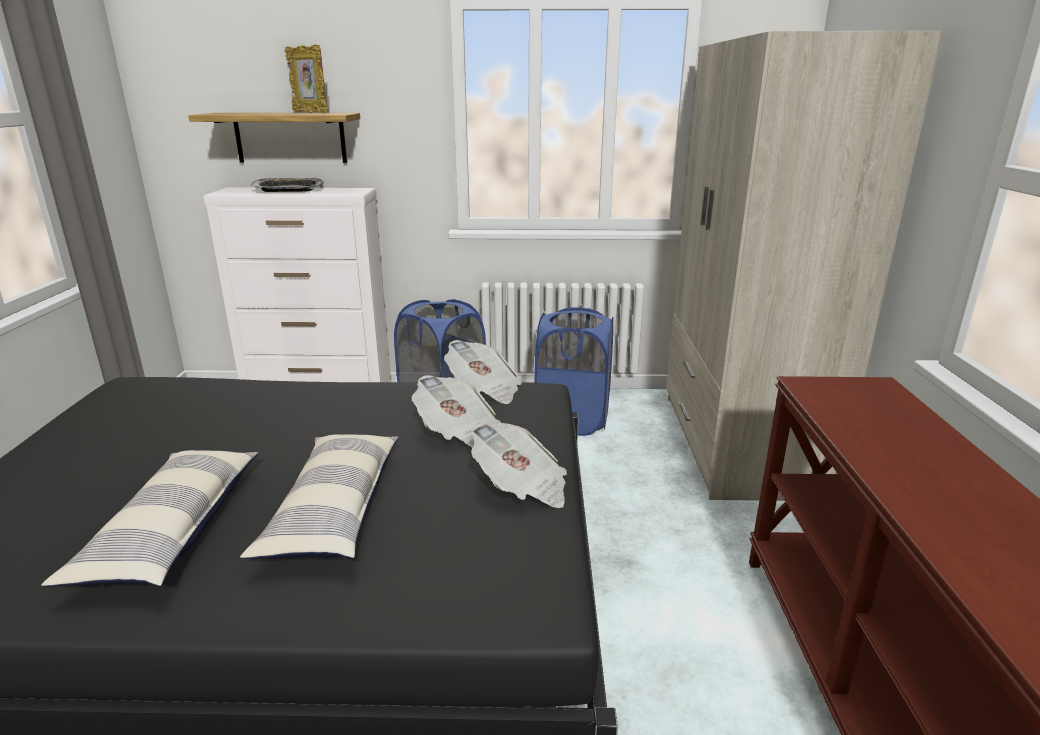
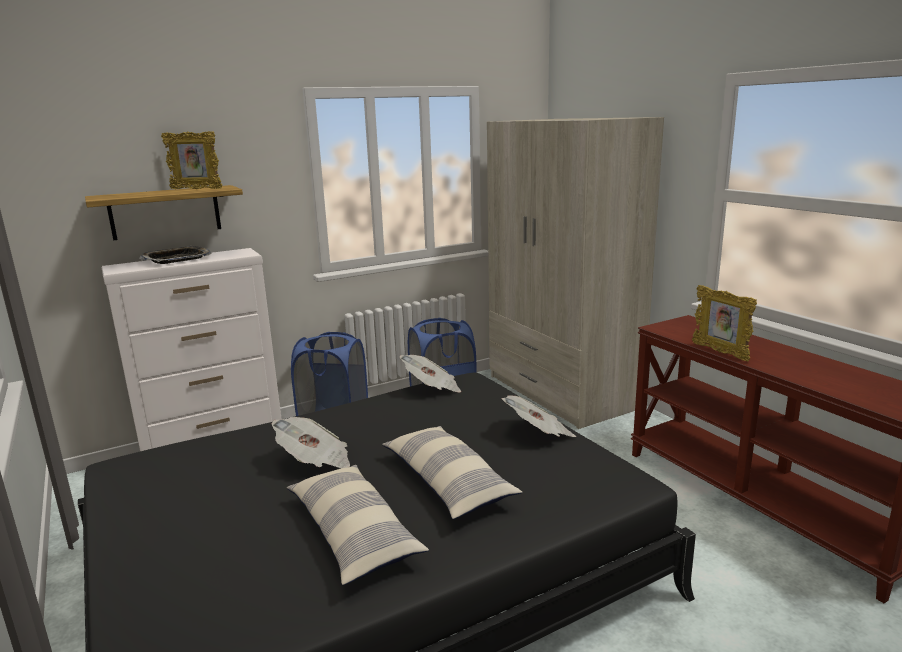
camera: 30 degrees left, 5 degrees down
newspaper [412,375,501,447] -> newspaper moved to [272,417,350,468]
none -> picture frame [692,285,757,361]

